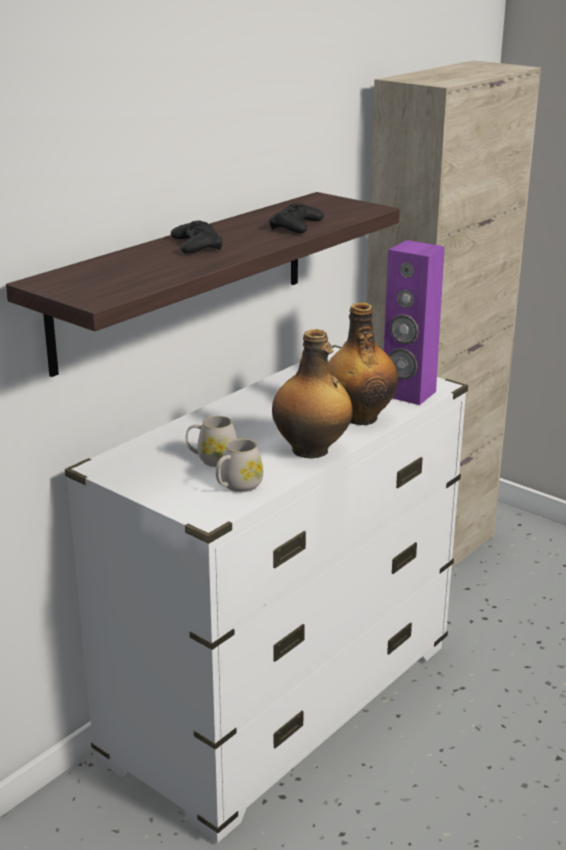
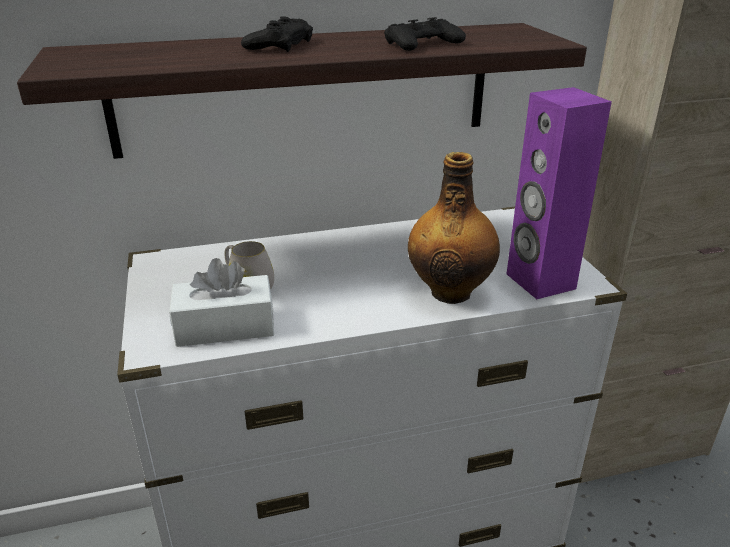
camera: 35 degrees right, 5 degrees up
white mug [216,438,263,492] -> white tissue box [169,258,274,347]
bottle [272,329,353,459] -> none

